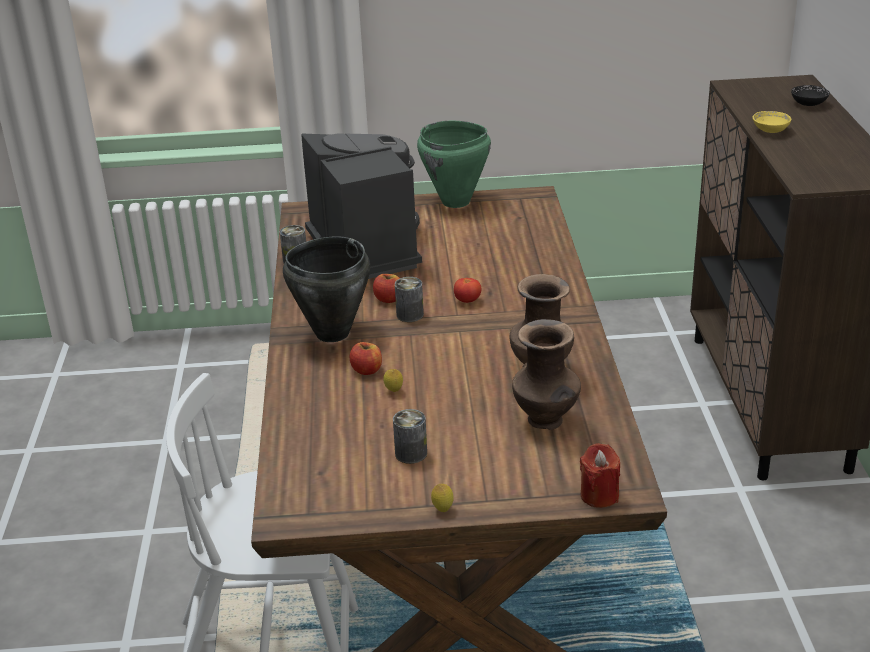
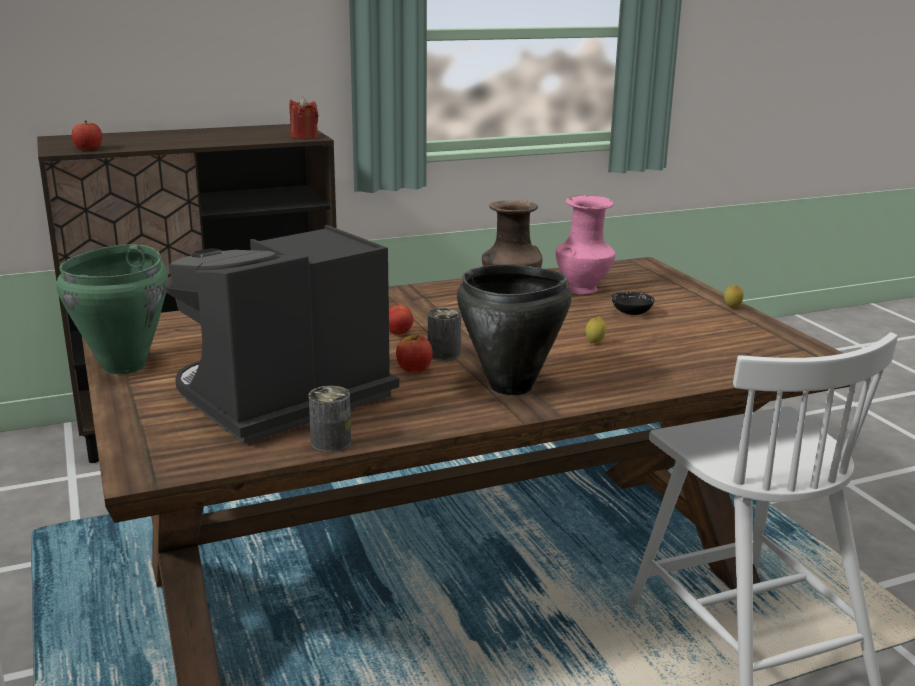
camera: 110 degrees left, 10 degrees down
apple [350,342,382,375] -> apple moved to [72,120,102,150]
can [393,409,427,464] -> none
brown vase [512,319,581,430] -> pink vase [556,195,616,294]
red candle [580,443,620,508] -> red candle moved to [290,96,318,140]
yellow bowl [752,111,791,133] -> none
black bowl [791,85,830,106] -> black bowl moved to [611,292,654,315]

